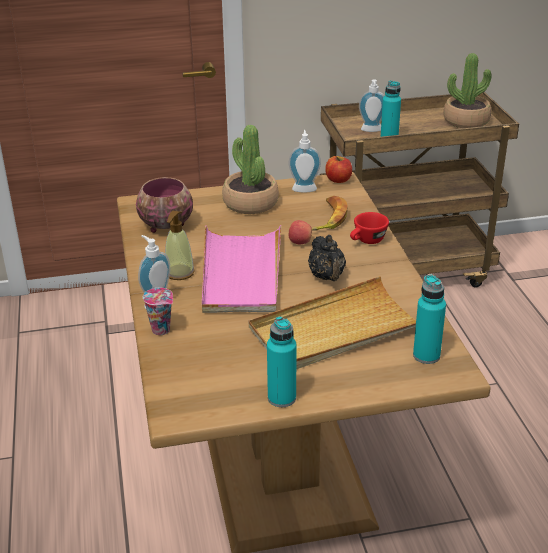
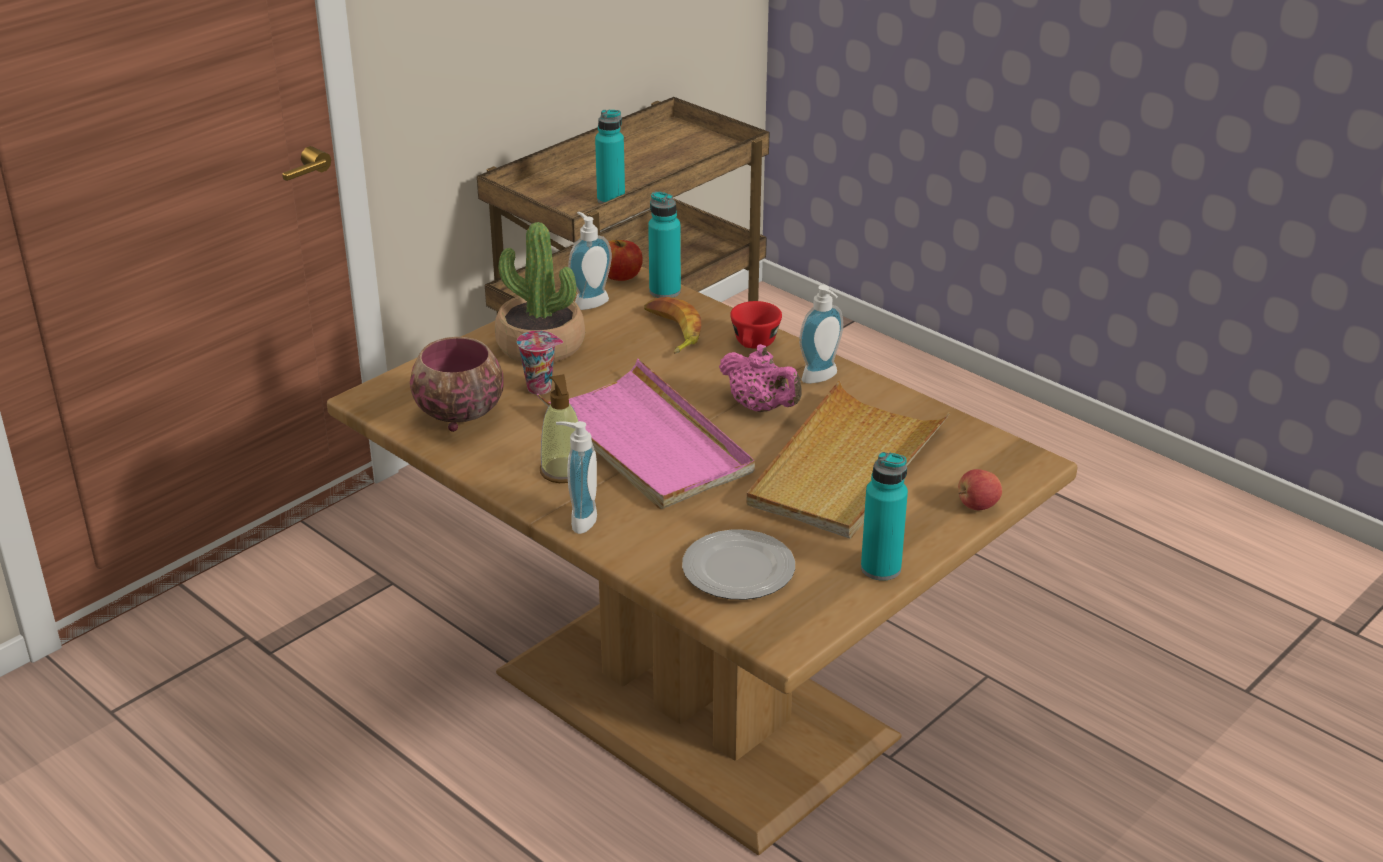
camera: 35 degrees left, 0 degrees up
cup [143,288,173,335] -> cup moved to [517,331,563,395]
apple [289,220,312,244] -> apple moved to [958,469,1002,510]
black teapot [308,235,346,281] -> pink teapot [719,344,802,412]
soap dispenser [359,80,385,132] -> soap dispenser moved to [799,285,843,384]
turquoise bottle [413,275,446,364] -> turquoise bottle moved to [648,191,681,298]
potted plant [443,53,492,128] -> none
none -> plate [682,529,795,600]

